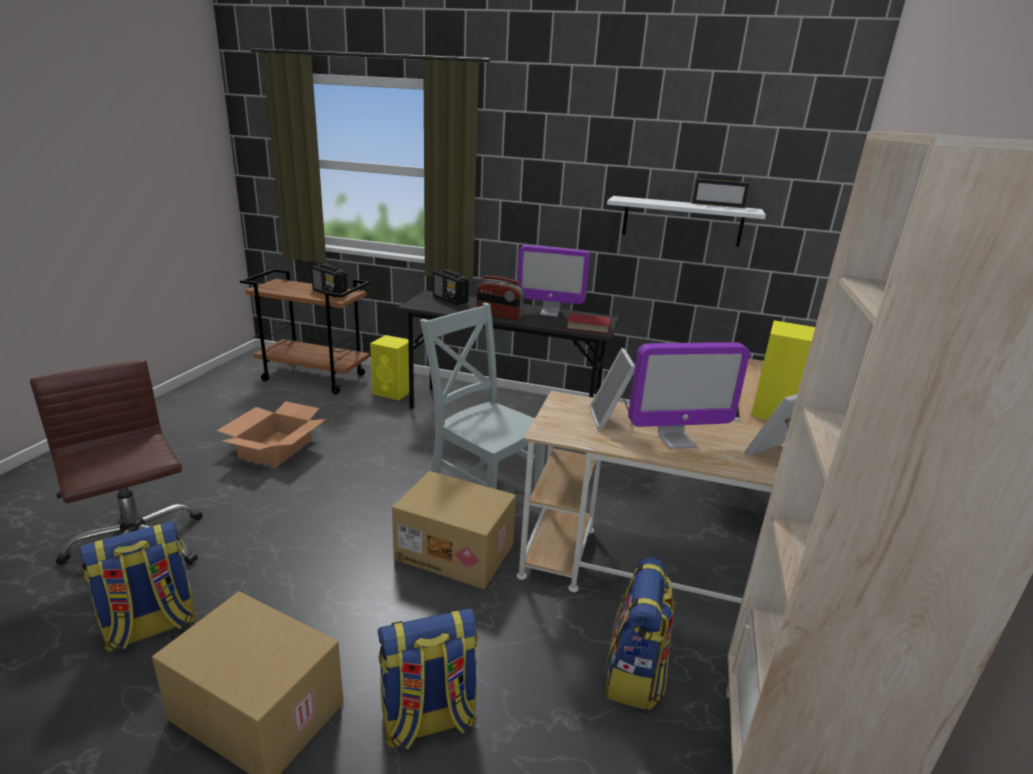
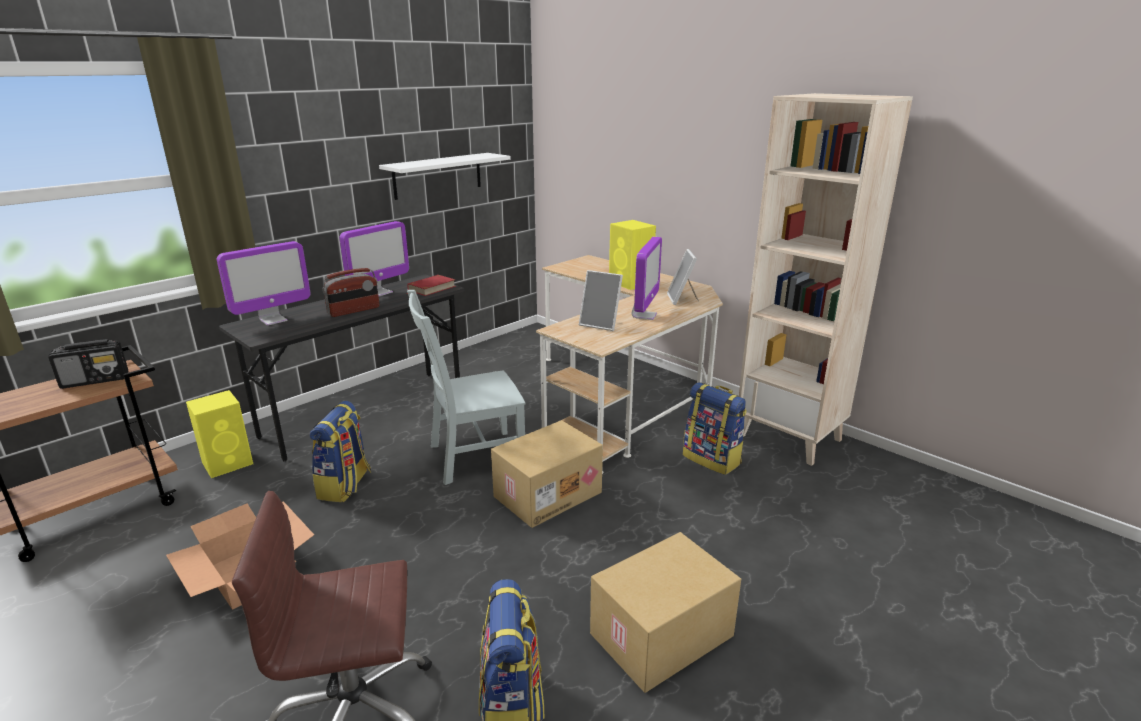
camera: 60 degrees left, 0 degrees up
backpack [377,608,478,749] -> backpack moved to [310,401,371,502]
radio [433,269,469,305] -> monitor [217,241,311,326]
picture frame [691,178,750,208] -> none

